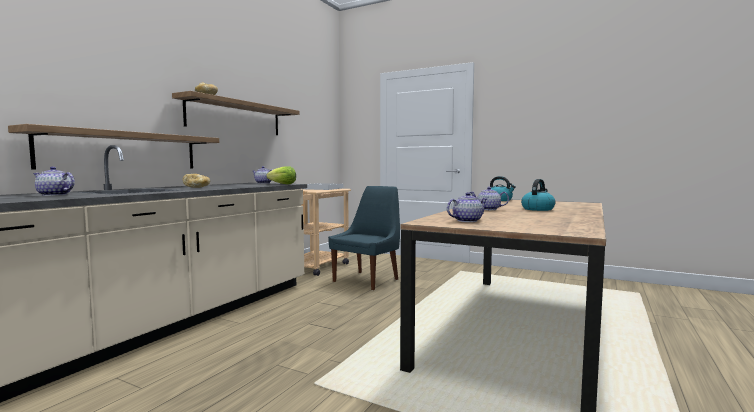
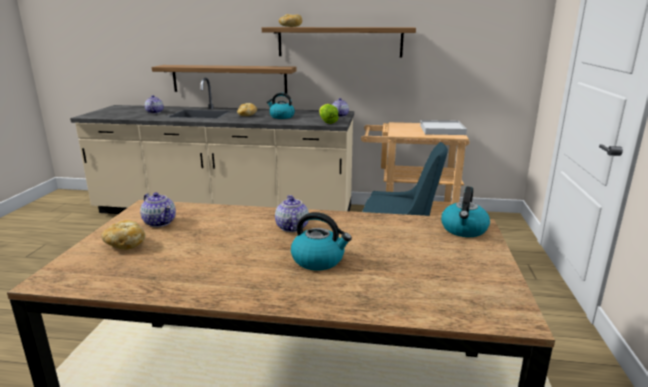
camera: 70 degrees right, 15 degrees up
none -> bread [101,220,145,250]
none -> kettle [267,93,295,119]

